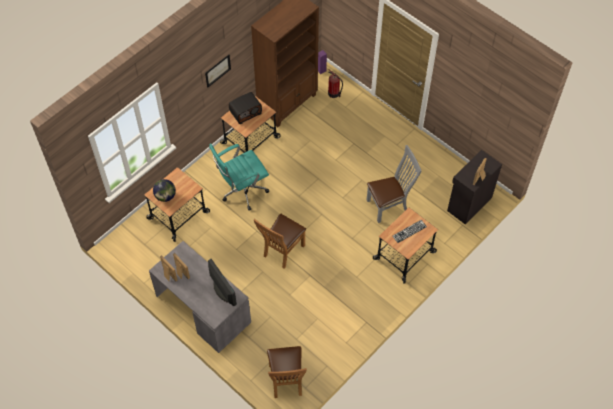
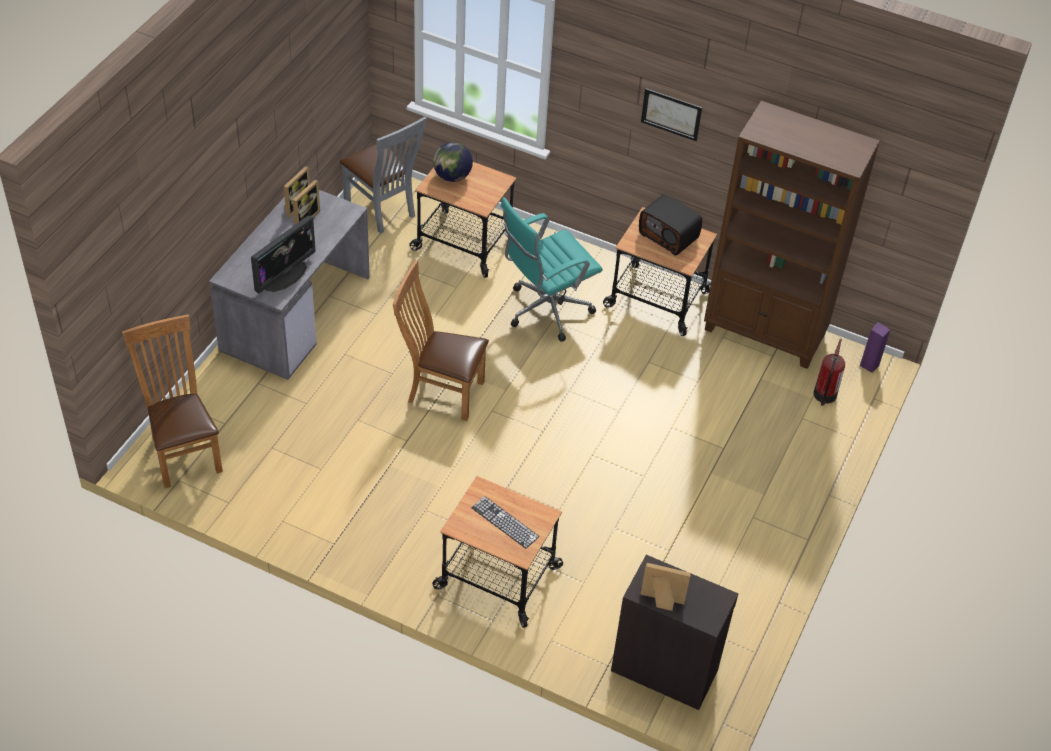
camera: 70 degrees right, 10 degrees down
turquoise office chair [209,143,269,211] -> turquoise office chair turned 75 degrees counterclockwise [501,197,603,342]
brown chair [267,346,307,398] -> brown chair turned 90 degrees clockwise [122,314,223,489]
grey chair [367,145,422,223] -> grey chair moved to [340,117,427,234]

